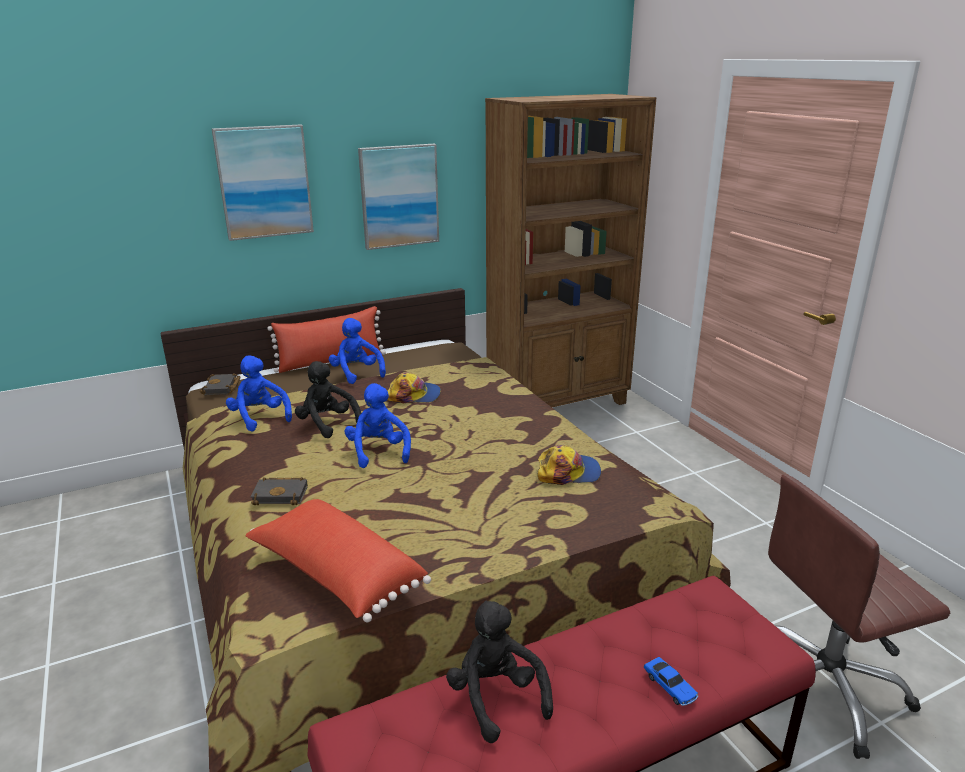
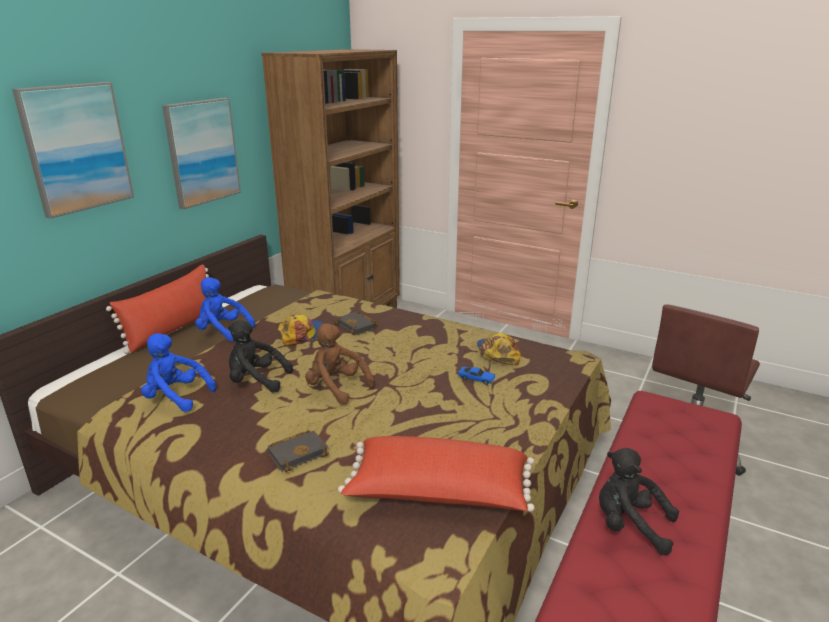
camera: 35 degrees left, 0 degrees up
black book [200,373,241,395] -> black book moved to [334,311,378,335]
blue plush toy [345,383,411,468] -> brown plush toy [305,323,375,405]
cap [537,445,601,485] -> cap turned 60 degrees counterclockwise [477,333,521,365]
toy car [644,657,698,706] -> toy car moved to [458,367,495,385]

